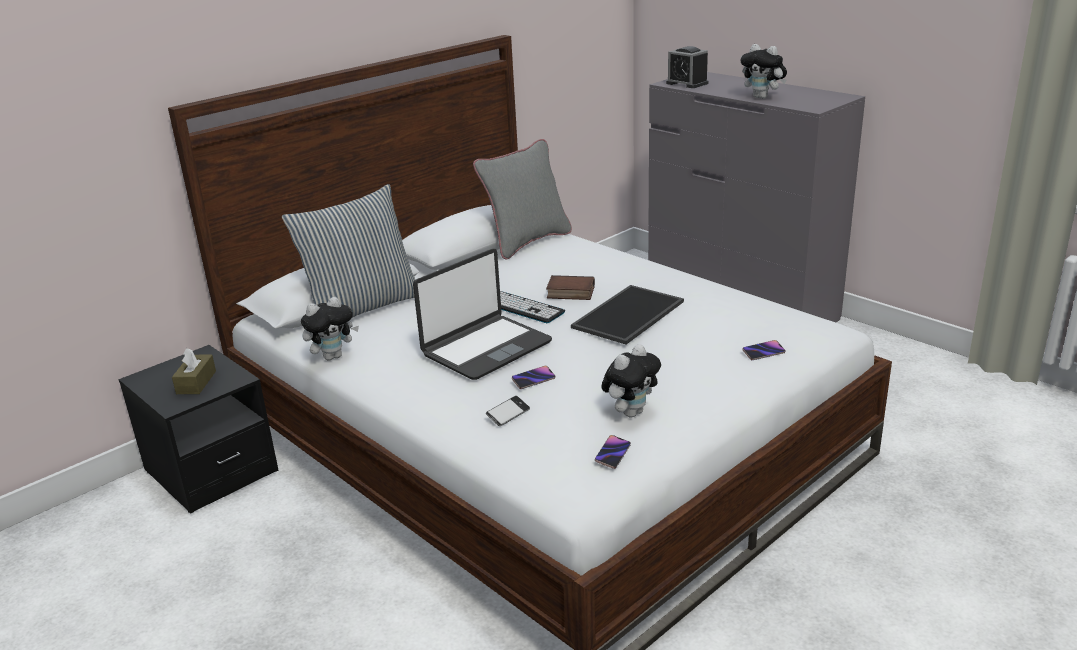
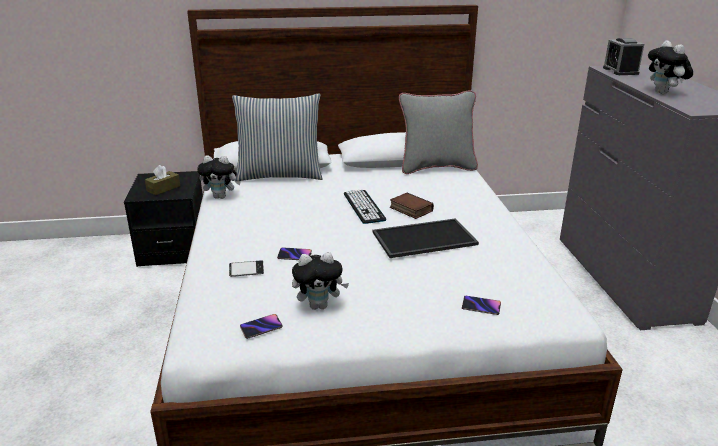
camera: 35 degrees right, 0 degrees up
laptop [413,249,552,380] -> none

